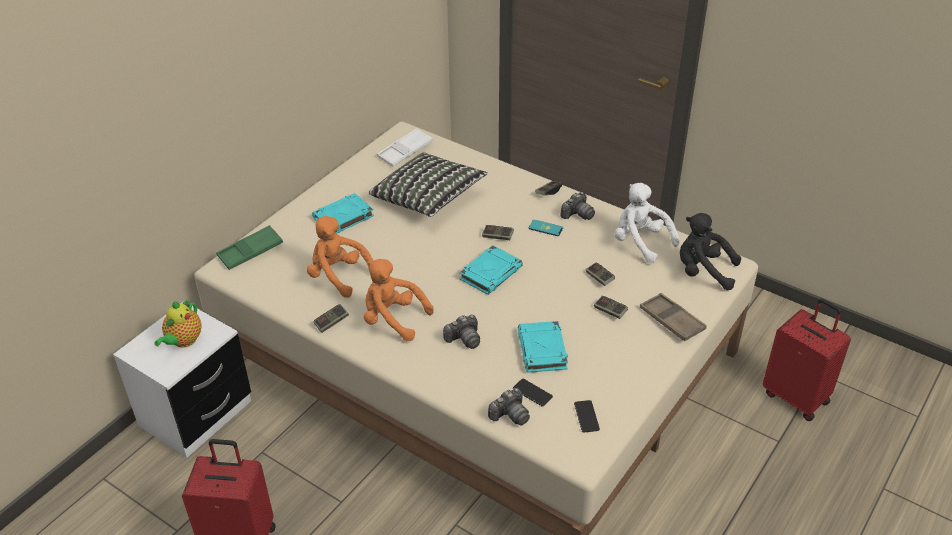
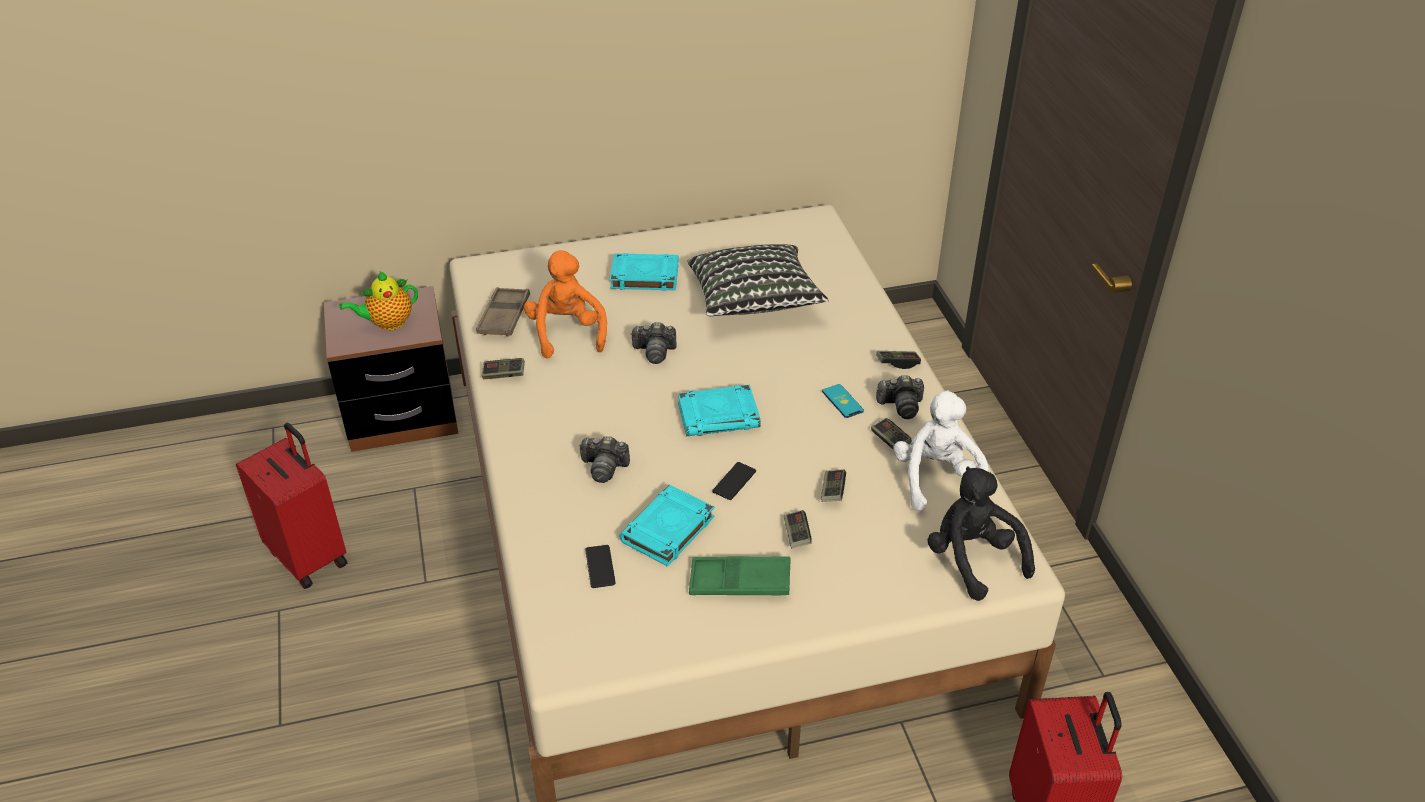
camera: 40 degrees right, 0 degrees up
white nightstand [113,301,251,458] -> brown nightstand [324,286,458,452]
green tray [216,225,283,270] -> green tray moved to [689,556,790,595]
orange plush toy [364,259,434,341] -> none
white tray [377,128,433,167] -> none
game controller [482,225,514,240] -> game controller moved to [871,418,912,449]
camera [488,388,530,426] -> camera moved to [630,322,677,364]
phone [574,400,600,433] -> phone moved to [712,462,756,500]
brown tray [640,293,707,341] -> brown tray moved to [476,287,530,337]

